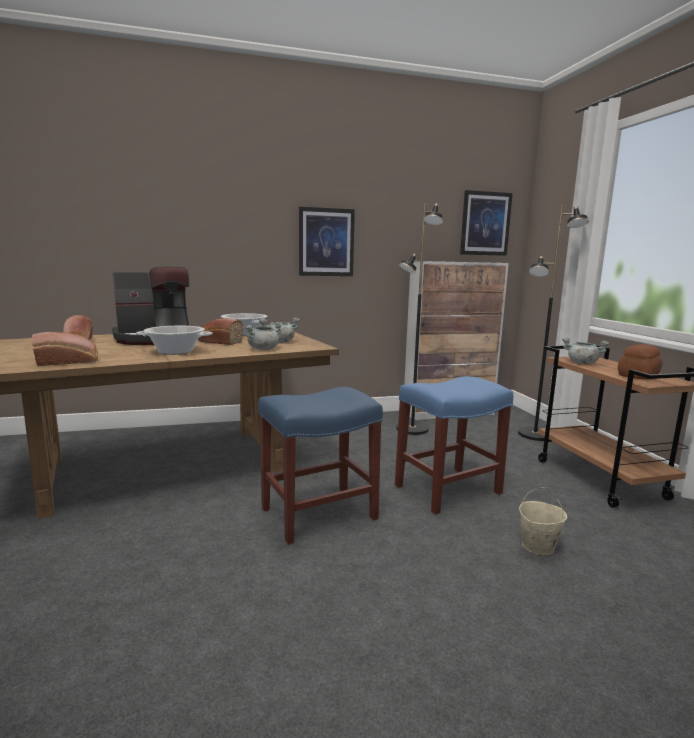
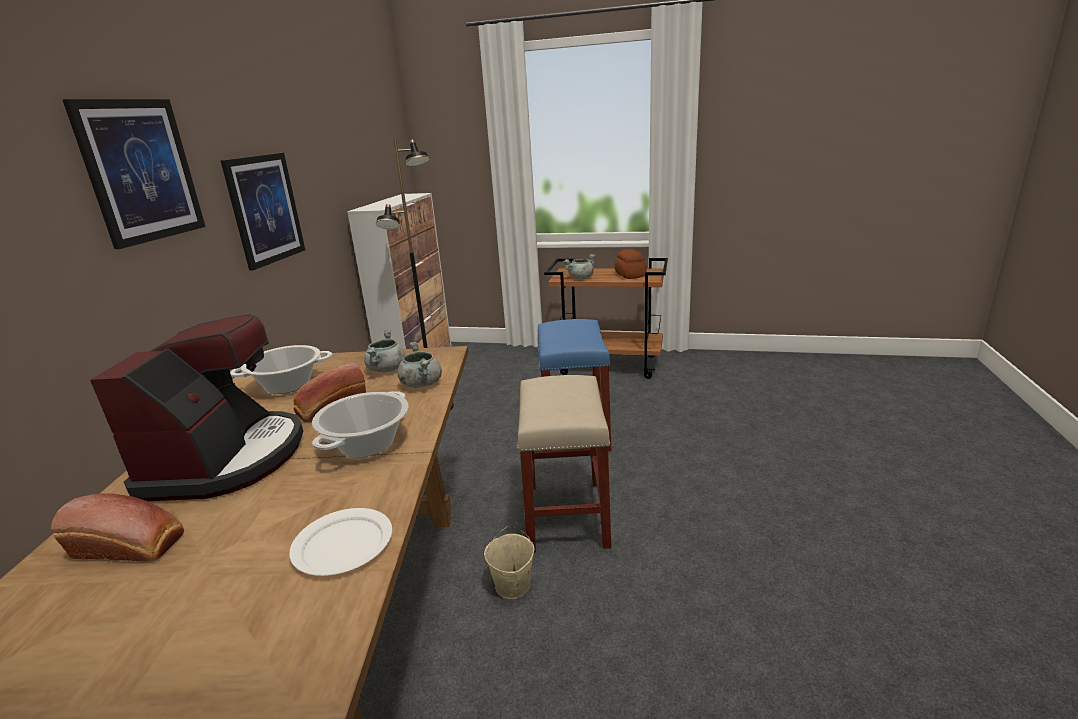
camera: 60 degrees left, 10 degrees up
bread [32,332,98,366] -> white plate [289,508,392,576]
blue stool [258,387,383,545] -> beige stool [517,375,611,552]
picture [460,190,513,256] -> picture moved to [63,99,206,249]
black floor lamp [518,205,589,441] -> none
beige bucket [519,487,567,555] -> beige bucket moved to [484,527,534,599]

